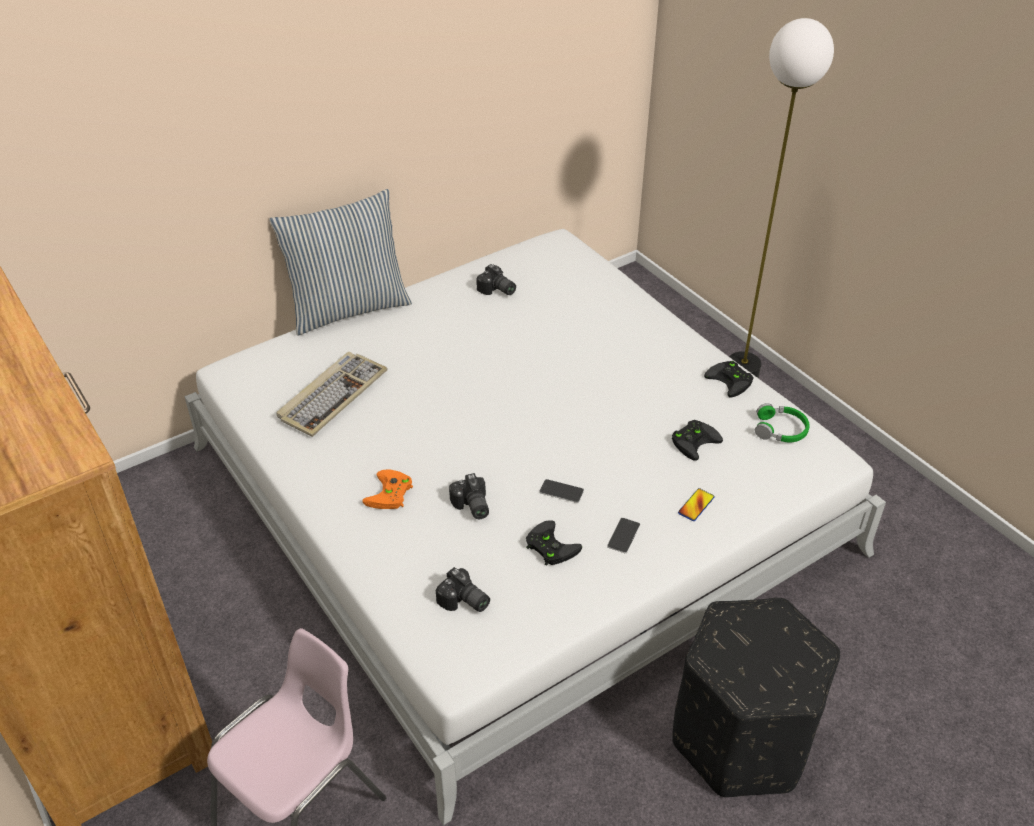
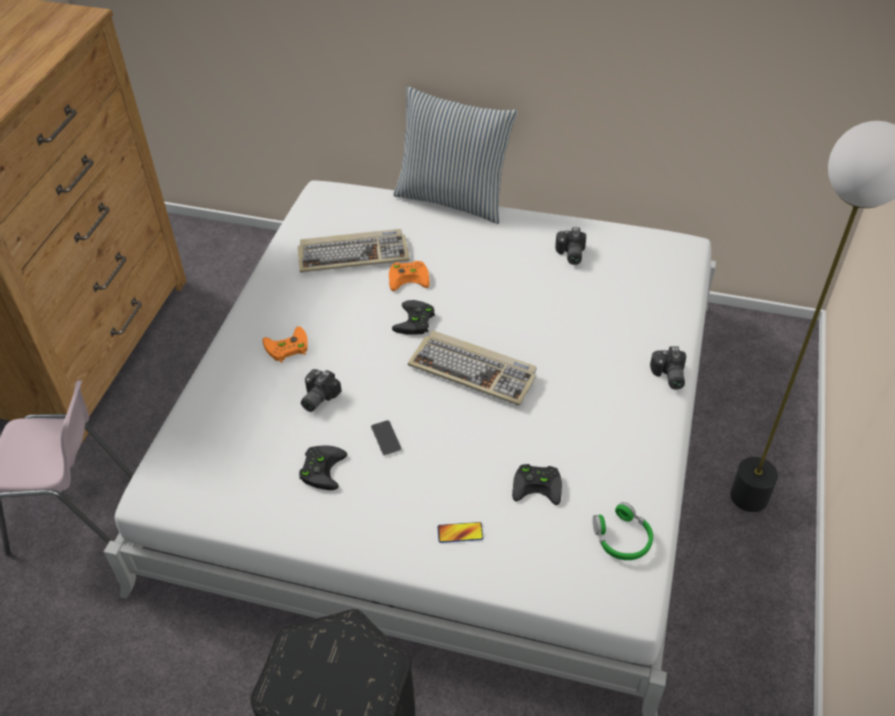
camera: 50 degrees right, 5 degrees up
camera [436,567,490,612] -> camera moved to [650,346,686,389]
phone [607,518,640,553] -> none
black game controller [704,361,754,397] -> black game controller moved to [392,300,435,335]
none -> orange game controller [389,261,430,291]
none -> keyboard [408,331,537,406]

